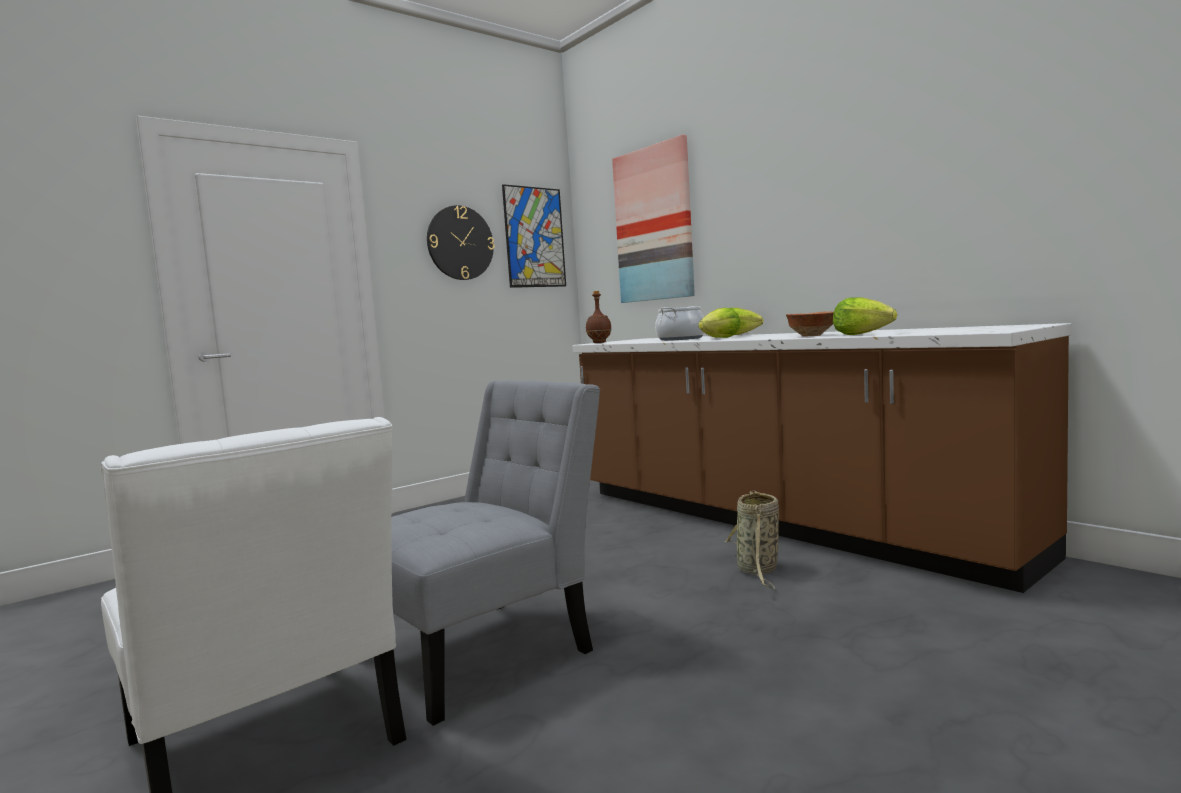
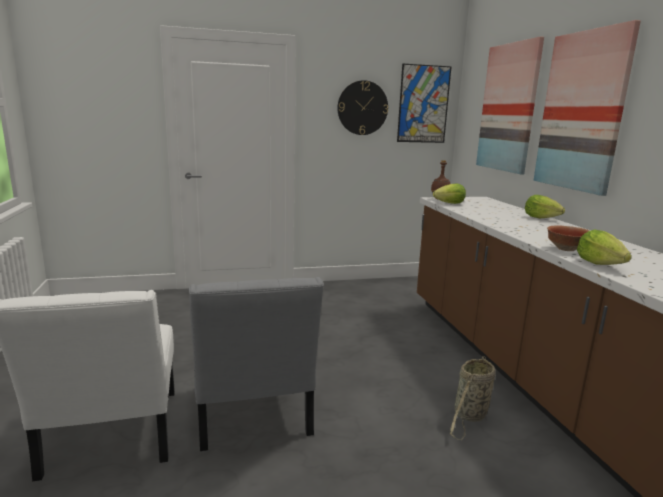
camera: 25 degrees right, 10 degrees up
grey chair [392,380,600,726] -> grey chair turned 90 degrees clockwise [189,277,324,451]
cooking pot [655,306,704,341] -> none
lettuce [698,308,741,338] -> lettuce moved to [433,184,466,204]
none -> picture [533,20,641,196]

